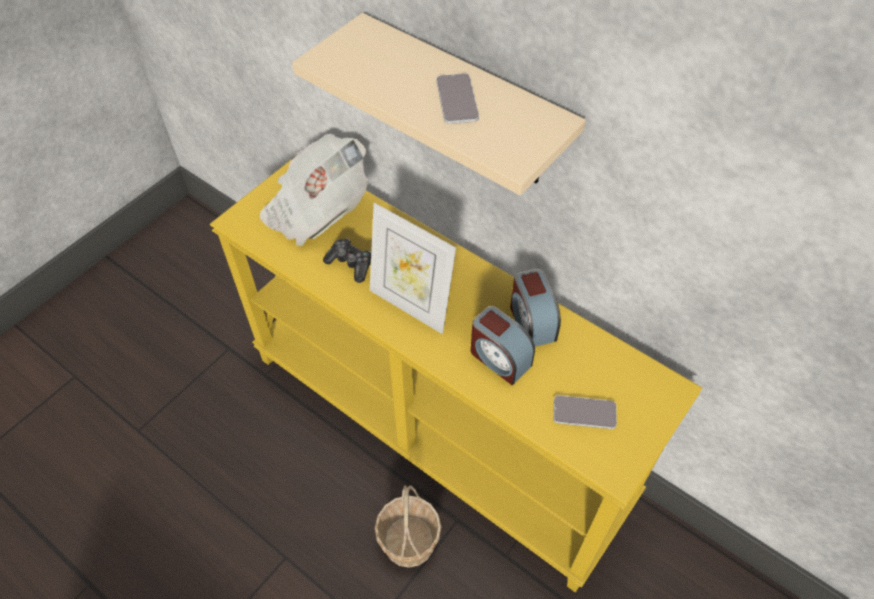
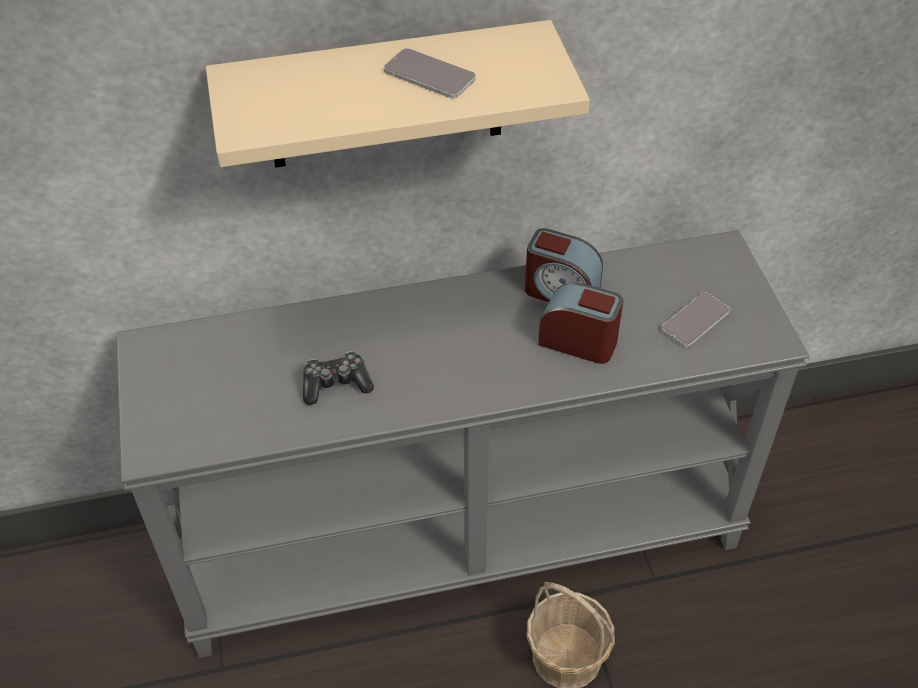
camera: 50 degrees left, 5 degrees down
yellow console table [210,159,702,593] -> grey console table [116,230,810,658]
newspaper [260,133,368,246] -> none
picture frame [370,203,456,334] -> none
alarm clock [471,306,535,385] -> alarm clock turned 150 degrees counterclockwise [538,282,623,364]

